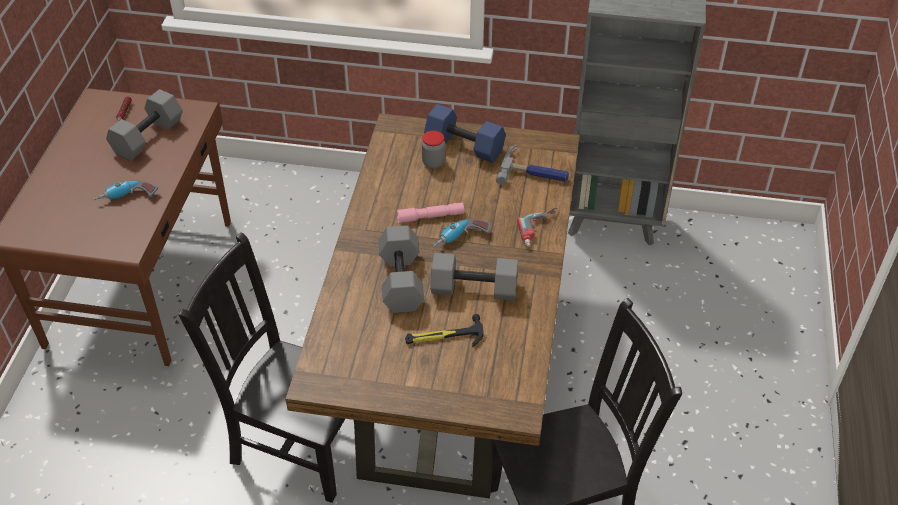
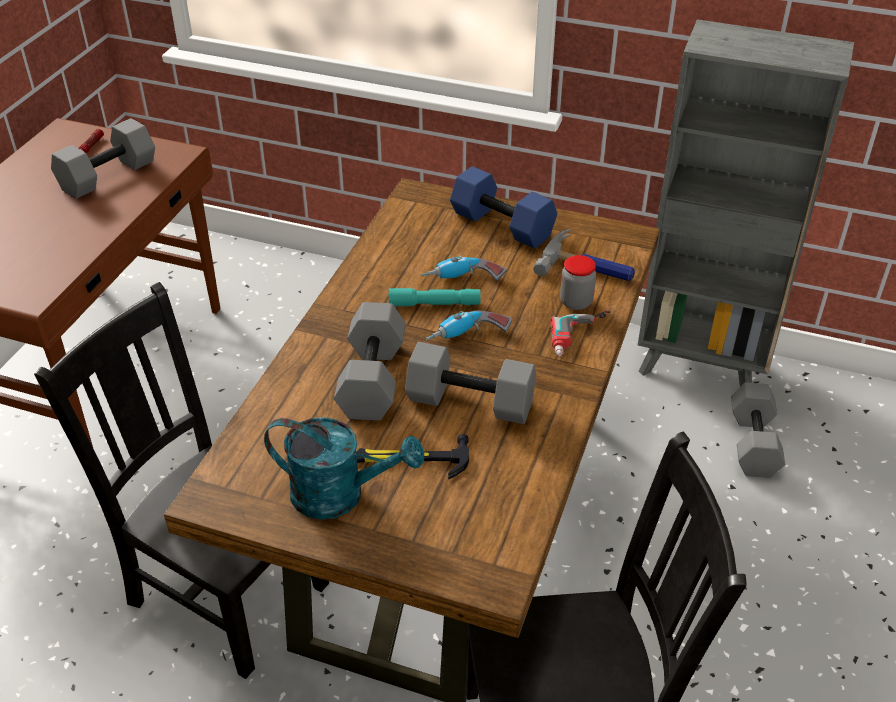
camera: 10 degrees right, 5 degrees down
power drill [93,180,158,200] -> power drill moved to [421,256,507,280]
pink flashlight [397,203,464,223] -> turquoise flashlight [389,288,481,306]
jar [422,131,445,169] -> jar moved to [560,255,596,310]
none -> turquoise watering can [264,417,424,520]
none -> grey dumbbell [731,382,785,478]

